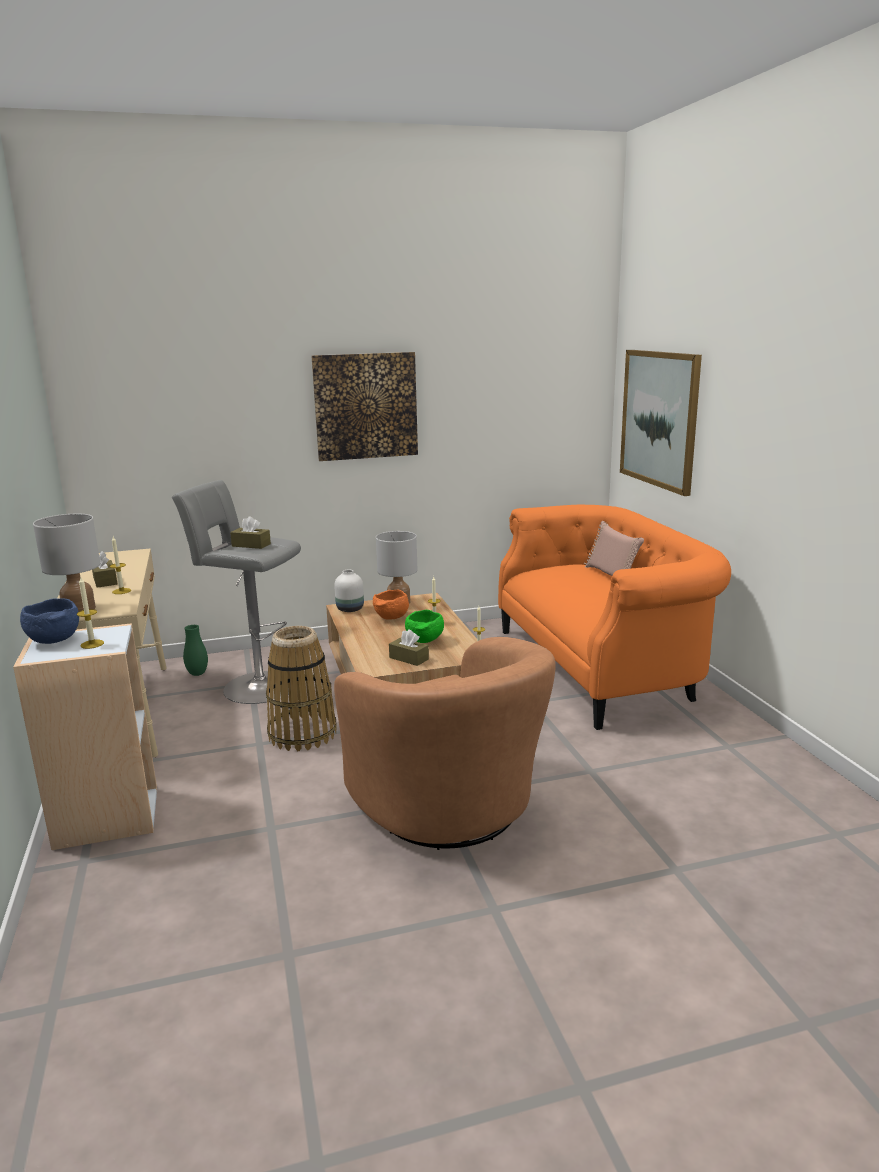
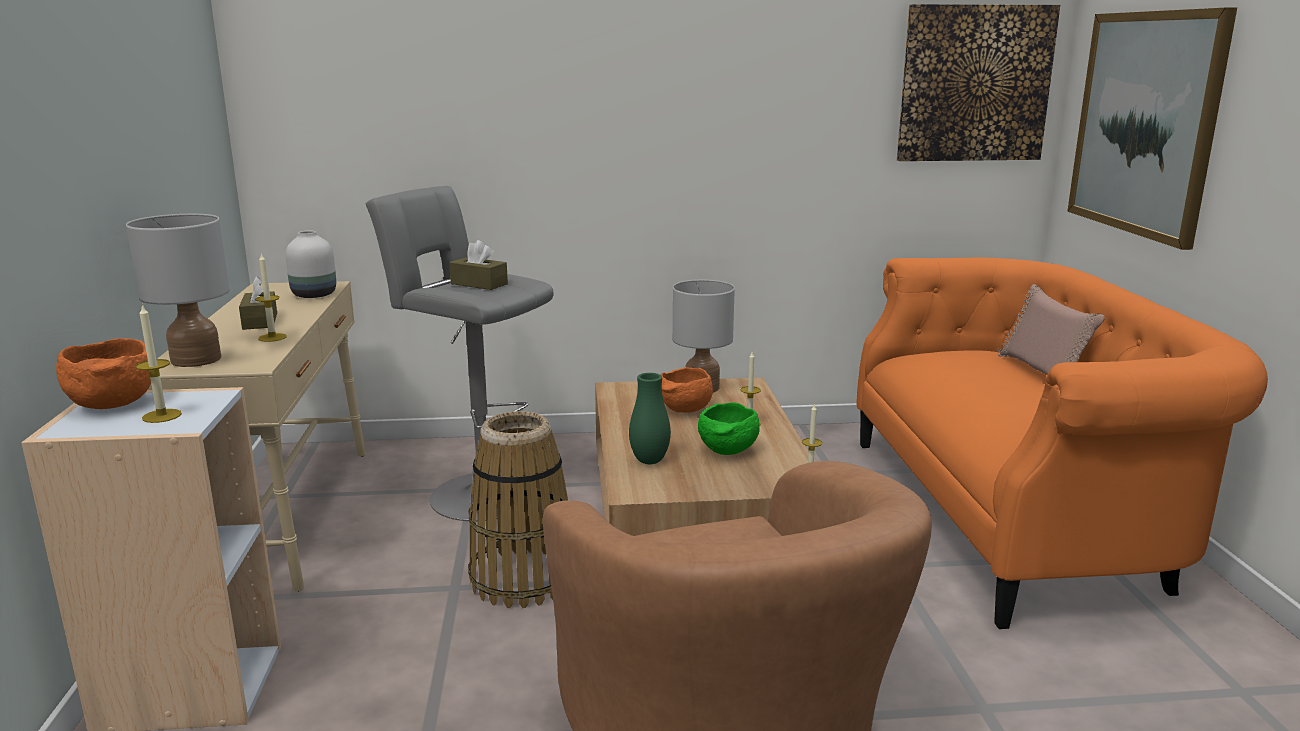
camera: 10 degrees right, 0 degrees up
blue bowl [20,598,79,644] -> orange bowl [56,338,151,409]
green vase [183,625,208,676] -> green vase moved to [629,373,671,464]
picture [312,352,418,461] -> picture moved to [897,4,1060,161]
white vase [334,570,364,612] -> white vase moved to [286,231,336,298]
brown tissue box [389,629,429,666] -> none

